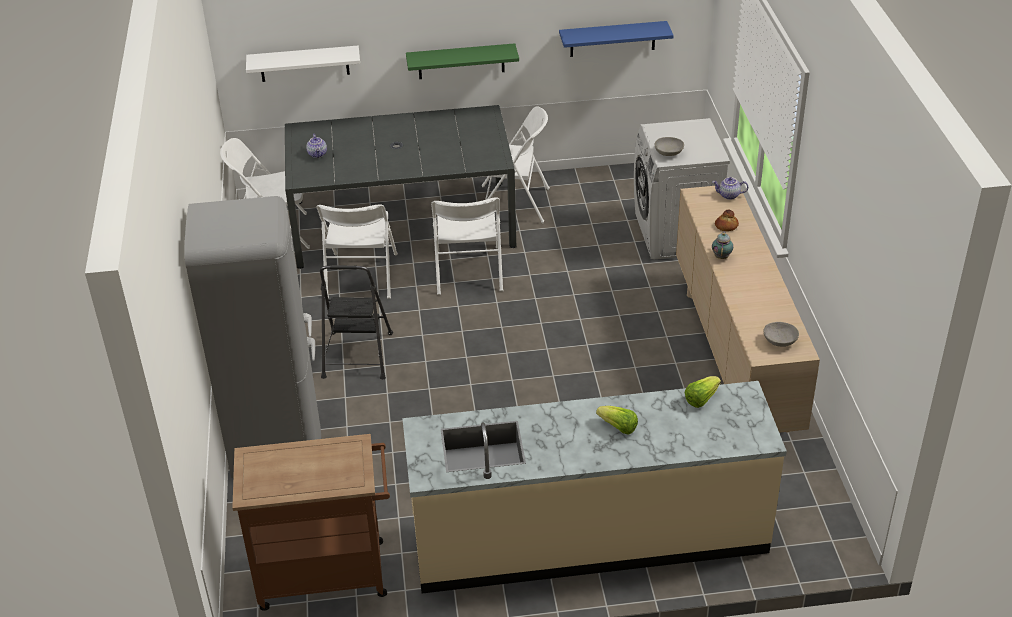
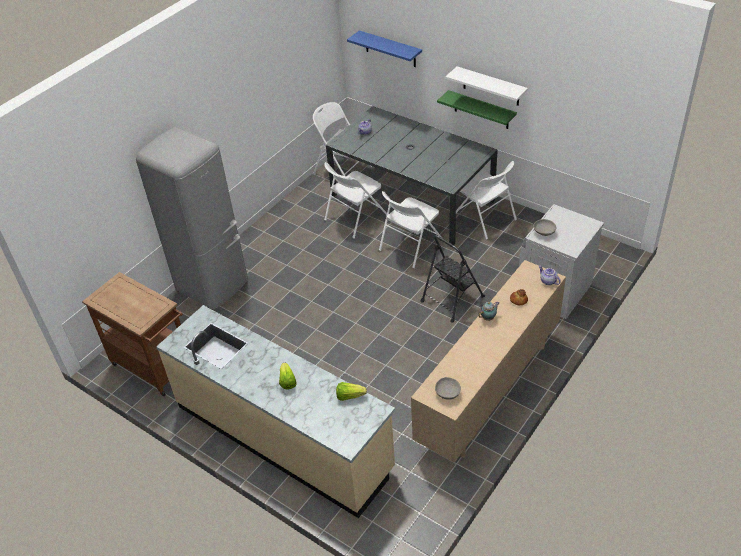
camera: 45 degrees right, 5 degrees up
white shelf [246,46,360,82] -> white shelf moved to [445,66,528,106]
black step ladder [320,265,393,379] -> black step ladder moved to [420,235,485,323]
blue shelf [559,21,674,57] -> blue shelf moved to [347,30,422,67]

